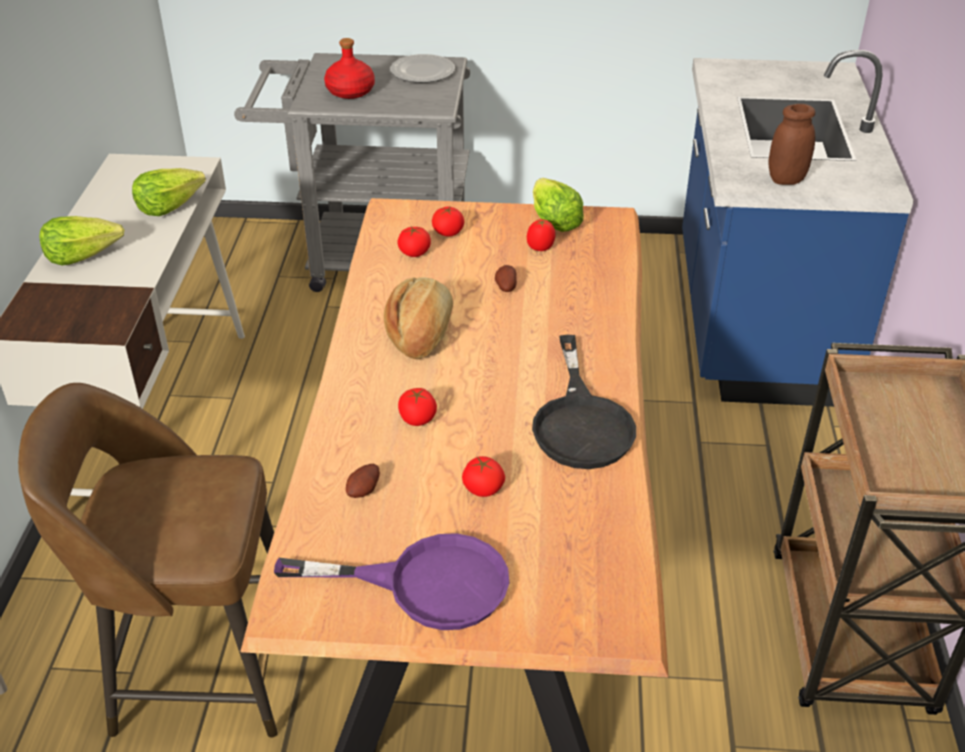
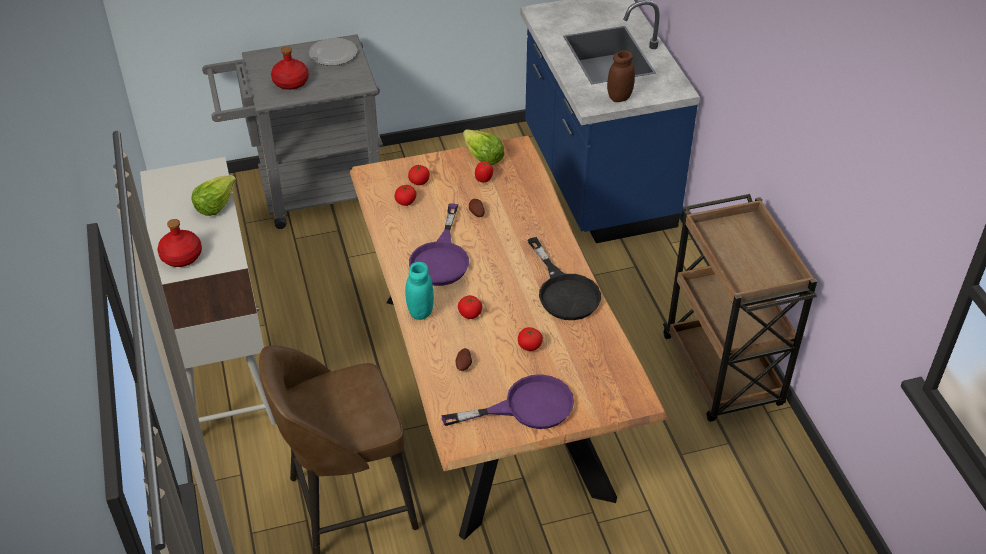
camera: 20 degrees left, 5 degrees up
lettuce [39,216,124,265] -> red bottle [157,219,202,267]
bread [384,277,453,359] -> purple frying pan [409,203,469,286]
none -> turquoise jar [406,262,434,320]

